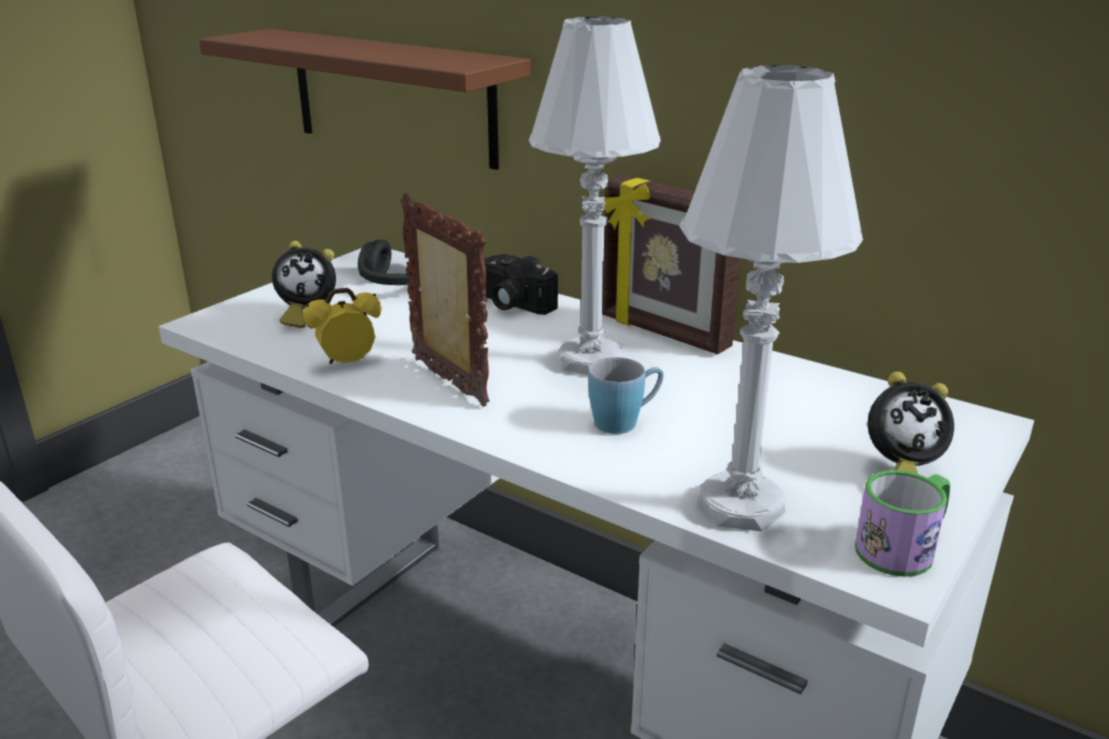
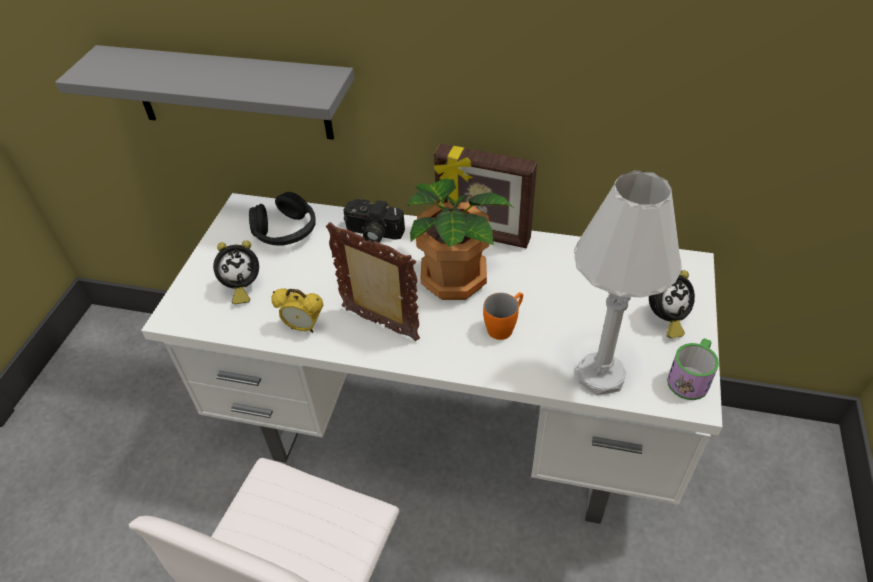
camera: 20 degrees left, 20 degrees up
brown shelf [199,29,531,170] -> grey shelf [56,45,354,140]
alarm clock [303,288,382,364] -> alarm clock turned 120 degrees counterclockwise [271,288,323,333]
white table lamp [529,17,661,375] -> potted plant [407,179,514,300]
blue mug [588,357,664,434] -> orange mug [483,292,523,340]

